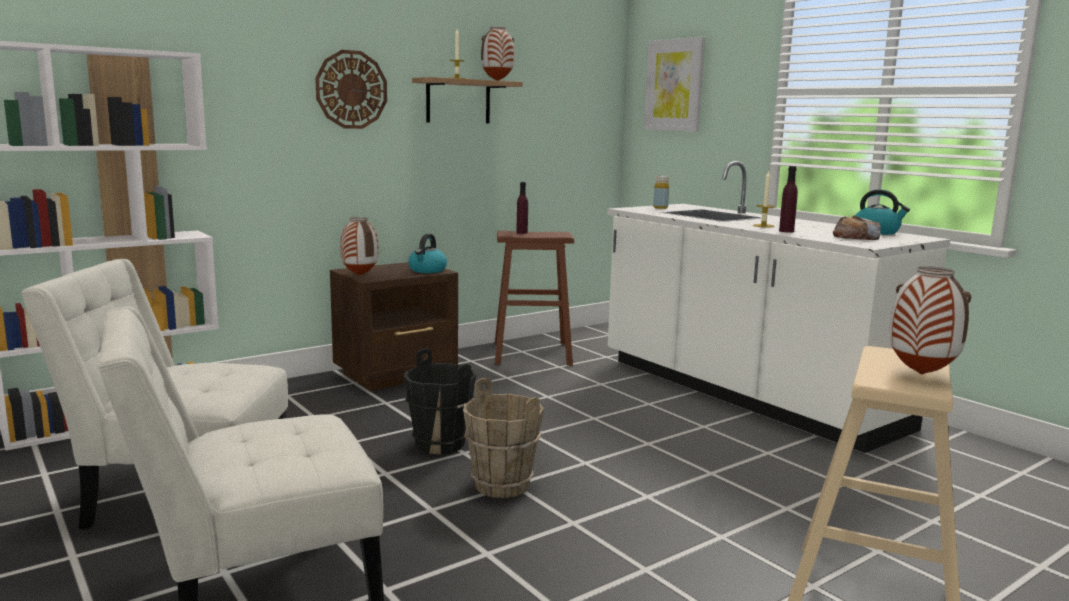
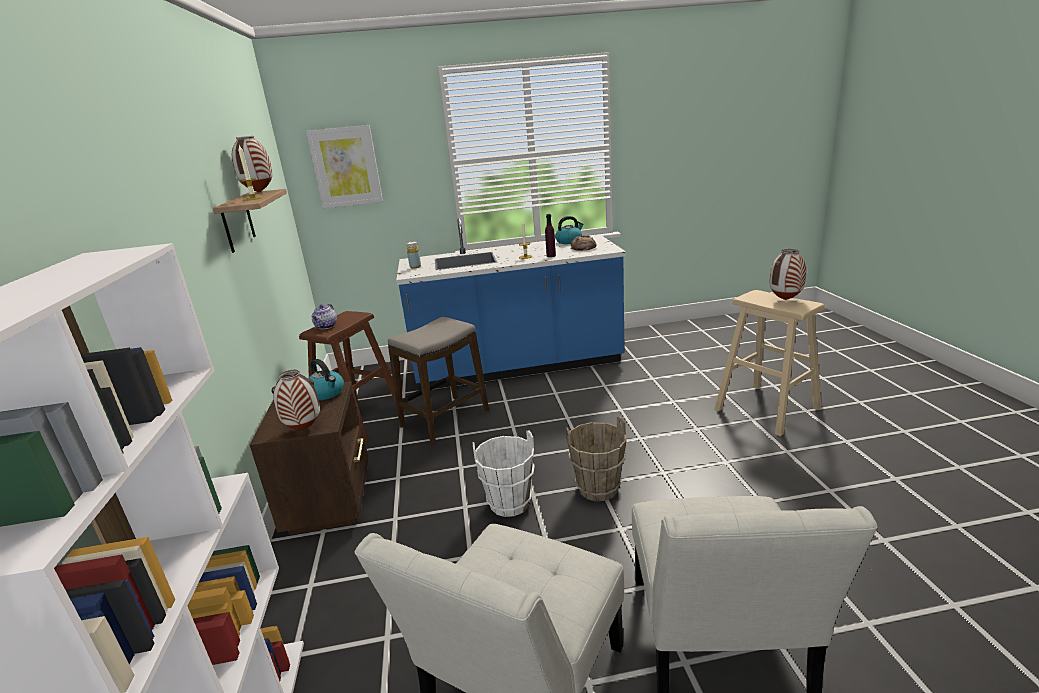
camera: 60 degrees left, 10 degrees up
wall clock [315,50,387,129] -> none
black bucket [404,348,476,454] -> white bucket [472,430,535,517]
purple bottle [516,182,528,234] -> teapot [312,304,337,329]
white counter [607,161,951,453] -> blue counter [396,218,626,390]
none -> stool [388,317,489,443]

